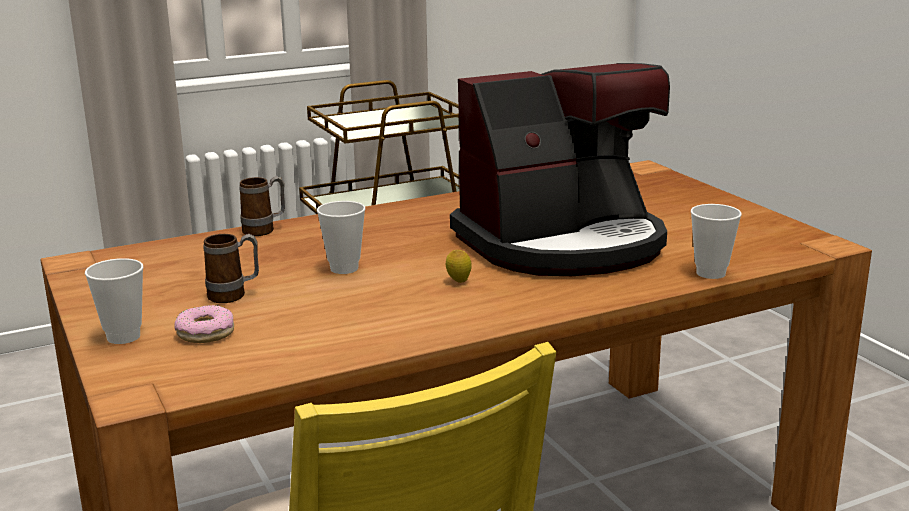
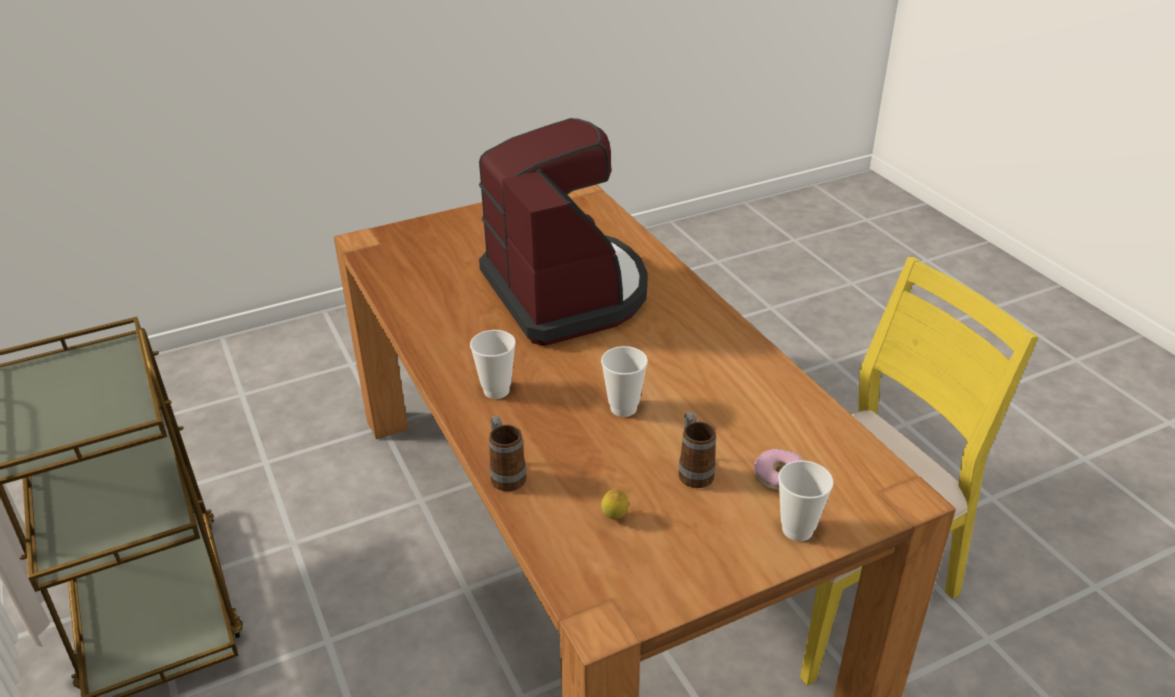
camera: 90 degrees left, 15 degrees up
lemon [446,250,472,283] -> lemon moved to [601,489,629,519]
cup [691,204,742,279] -> cup moved to [470,330,516,399]

